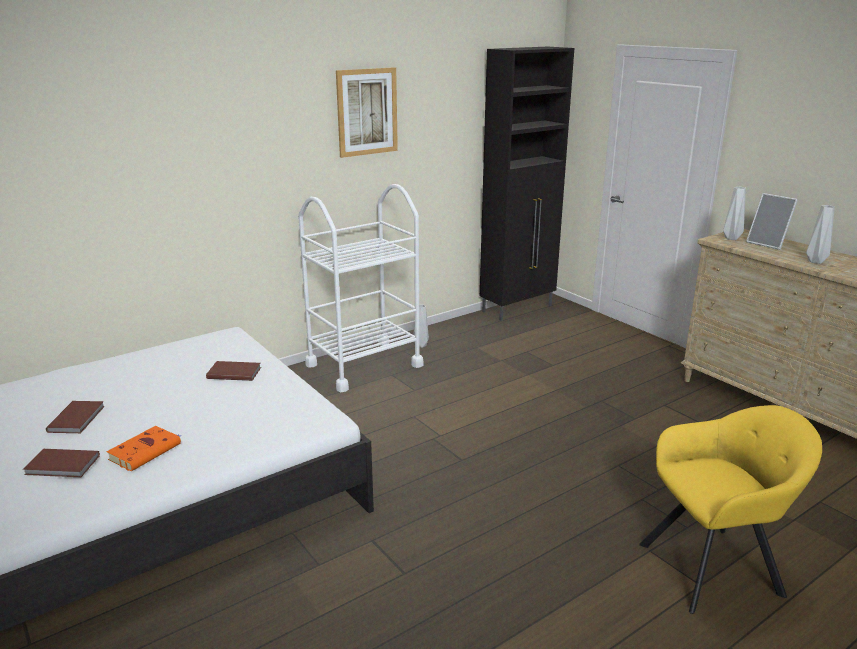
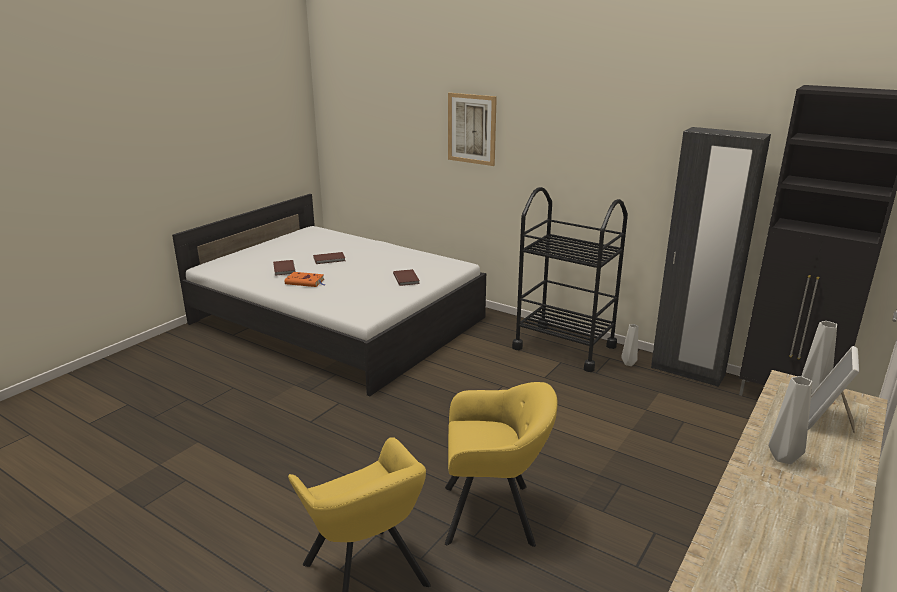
camera: 70 degrees right, 0 degrees up
white cart [298,184,423,392] -> black cart [512,187,628,372]
picture [336,67,398,158] -> picture moved to [448,93,497,166]
none -> yellow armchair [445,382,558,547]
none -> black wardrobe [651,127,771,387]

